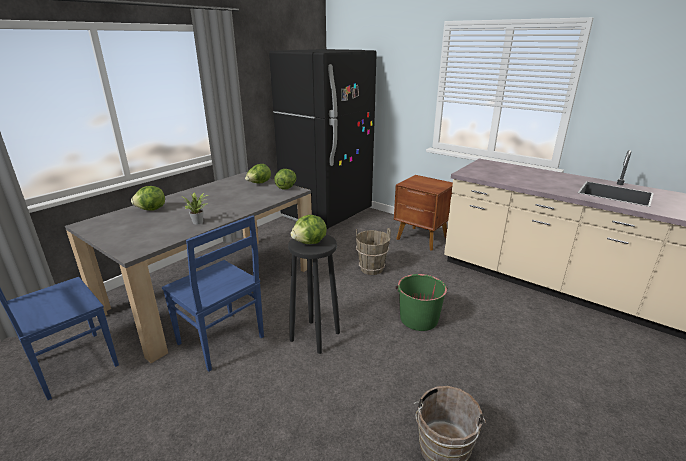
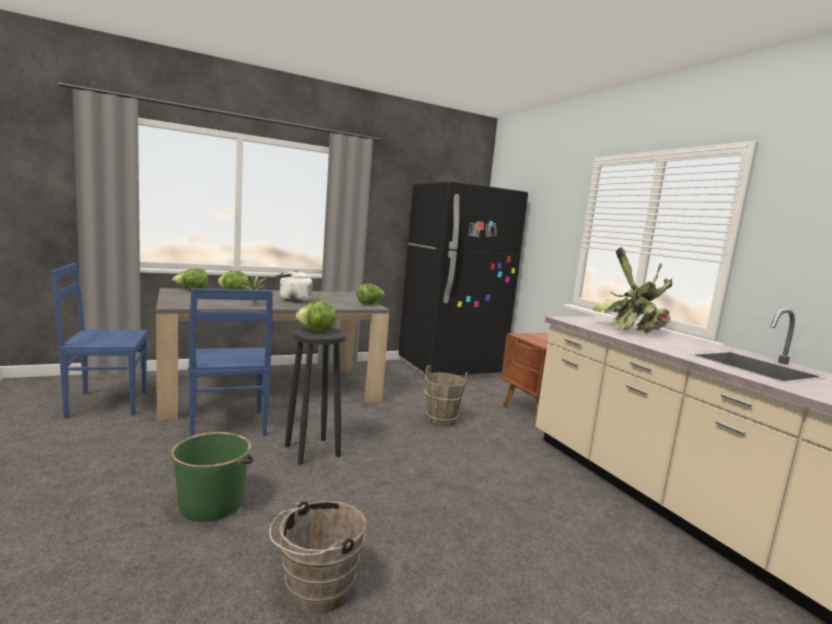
camera: 25 degrees right, 15 degrees down
lettuce [245,164,271,183] -> lettuce moved to [172,268,208,289]
green bucket [395,274,448,331] -> green bucket moved to [171,432,254,522]
none -> white kettle [276,270,313,302]
none -> potted plant [592,247,672,334]

